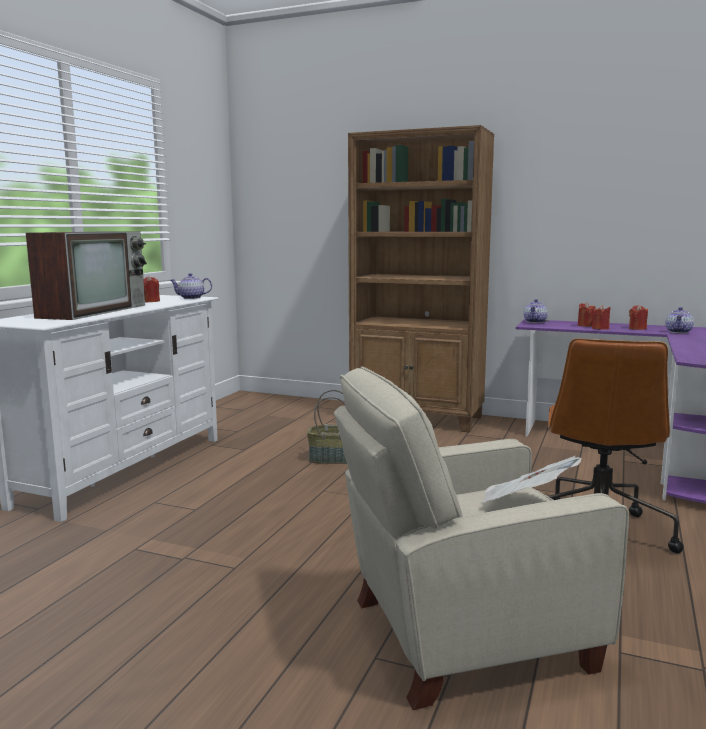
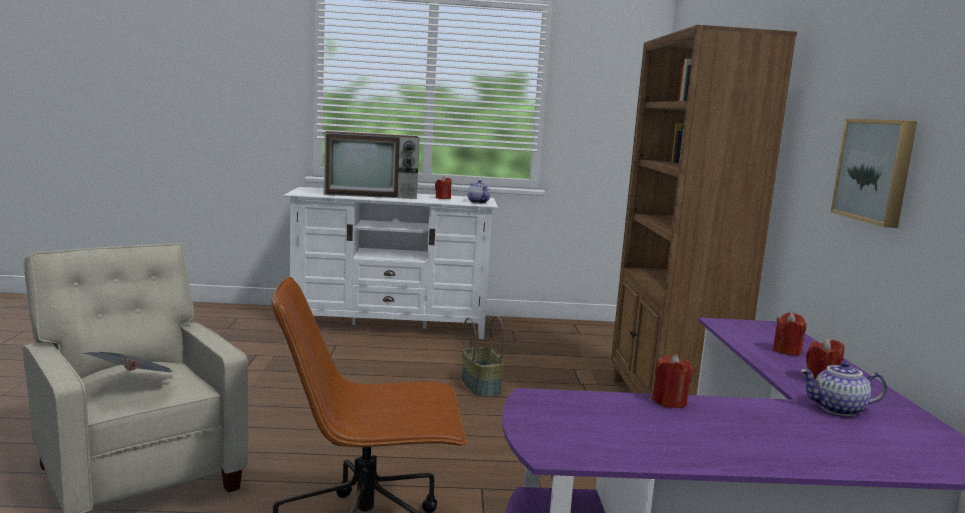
camera: 65 degrees right, 0 degrees up
teapot [524,299,548,323] -> none
red candle [592,305,611,330] -> red candle moved to [652,354,693,408]
none -> picture [831,119,917,228]

